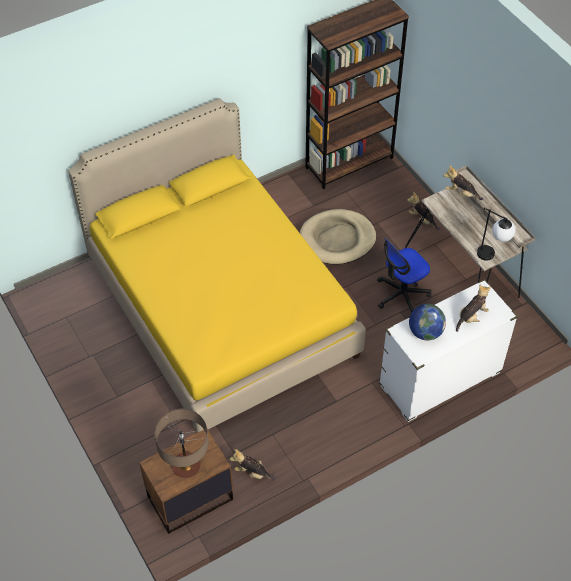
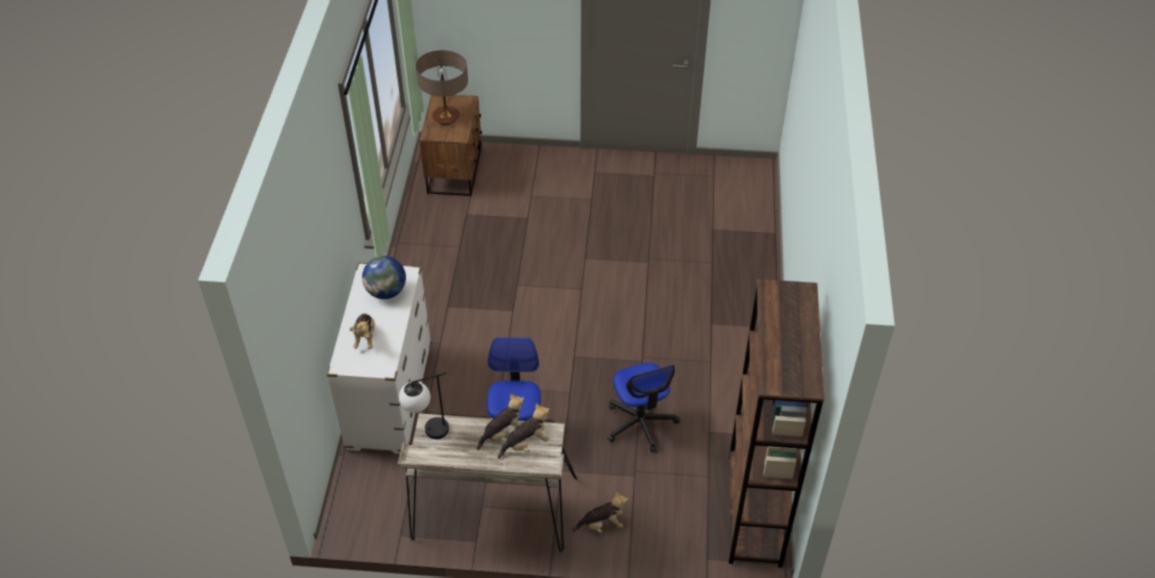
camera: 125 degrees right, 5 degrees down
yellow bed [68,98,366,432] -> none
plush toy [230,449,276,480] -> plush toy moved to [477,393,524,450]
beige dog bed [300,209,376,265] -> office chair [607,363,680,452]

